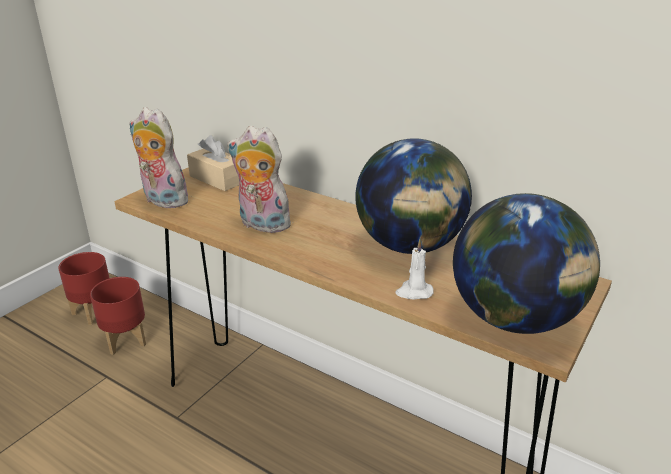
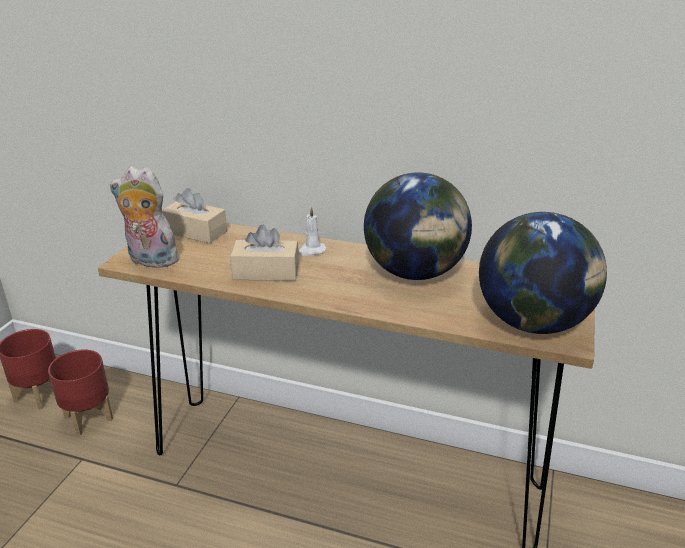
camera: 15 degrees left, 0 degrees up
plush toy [227,126,296,233] -> beige tissue box [230,225,299,281]
white candle [395,239,434,300] -> white candle moved to [299,207,326,256]

